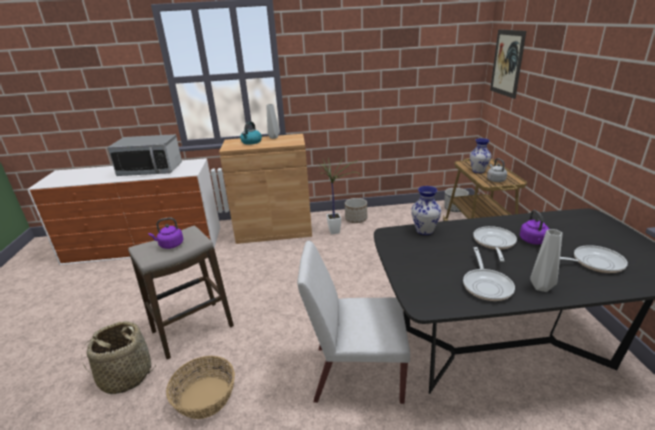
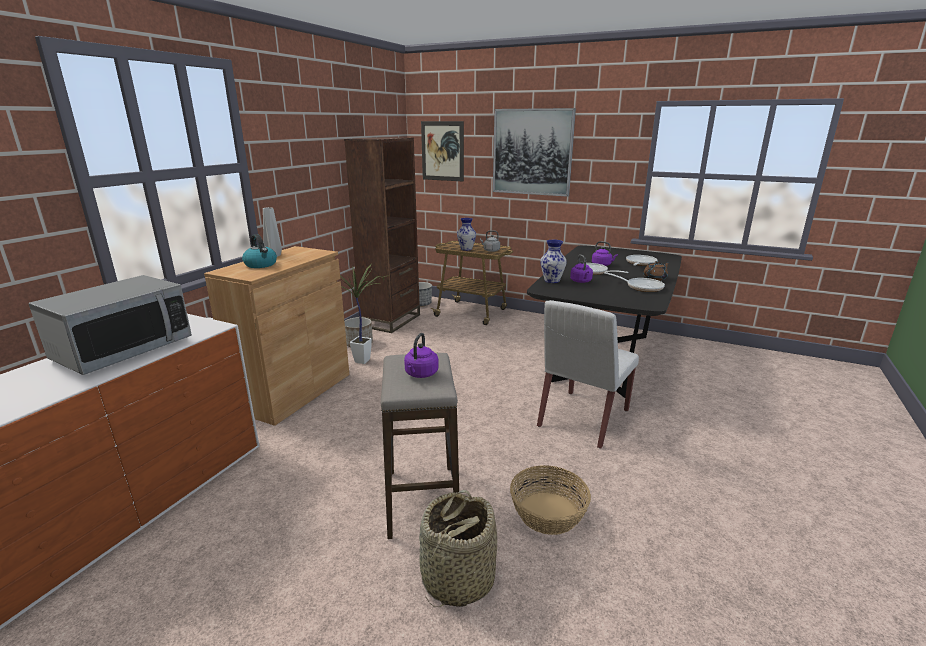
camera: 60 degrees left, 5 degrees down
grey vase [530,229,563,292] -> brown teapot [643,261,670,281]
none -> brown bookcase [344,137,420,333]
none -> picture [493,108,576,197]
none -> purple kettle [570,255,593,283]

